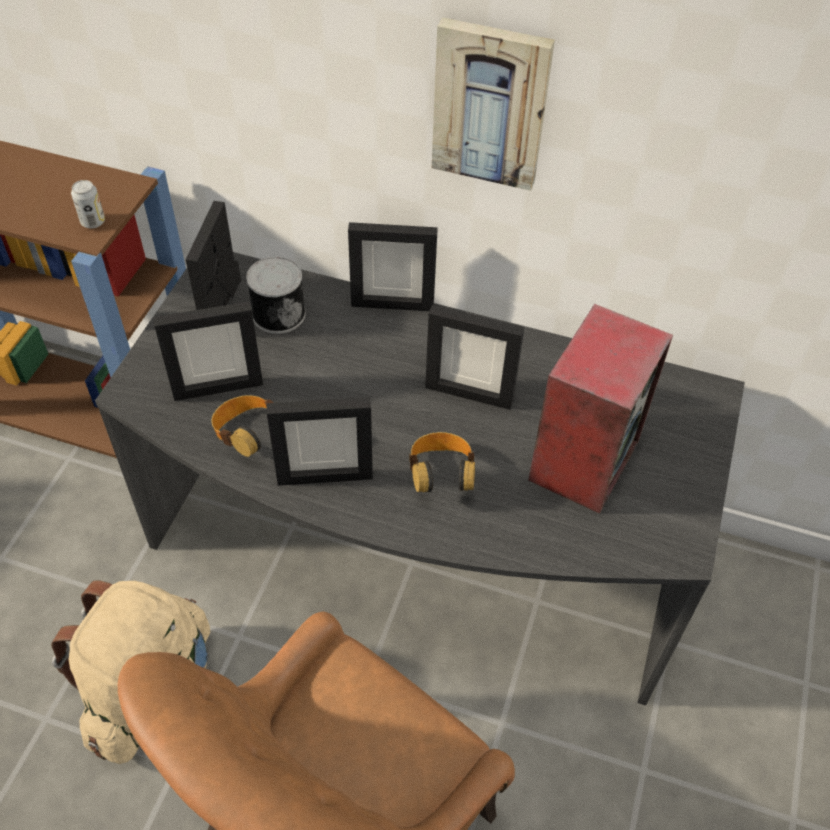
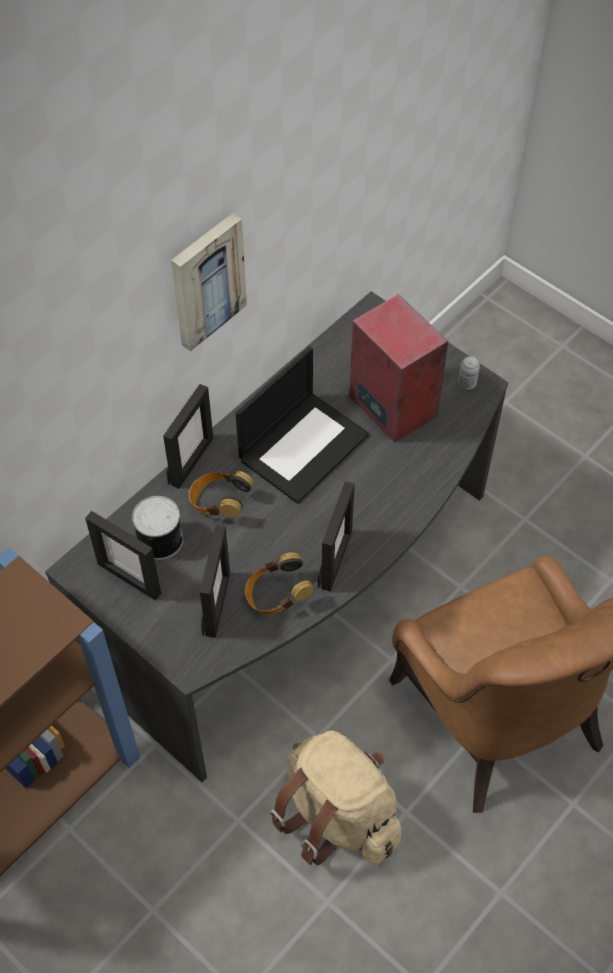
camera: 65 degrees left, 5 degrees up
can [71,180,105,228] -> can moved to [458,356,480,389]
headphones [409,432,475,492] -> headphones moved to [189,471,254,517]
picture frame [425,305,525,410] -> laptop [235,347,369,504]

